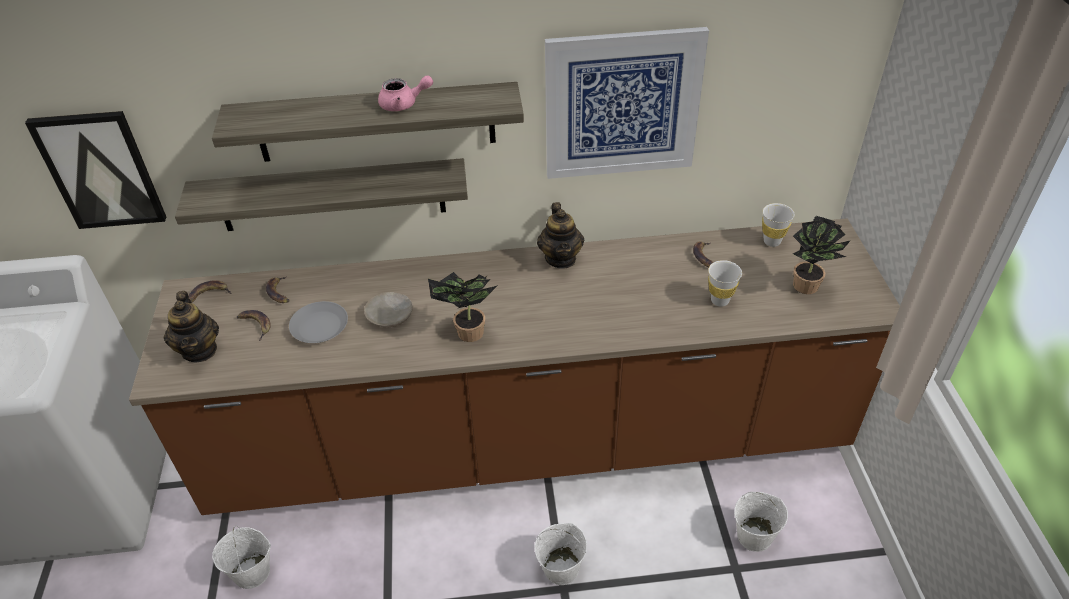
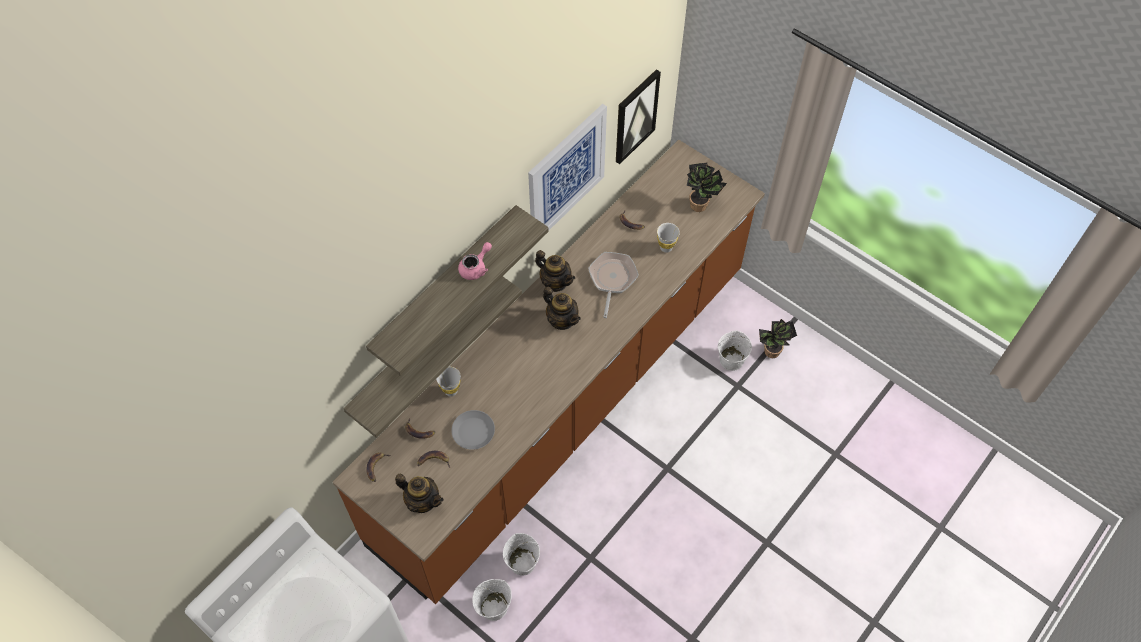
camera: 45 degrees left, 15 degrees up
picture [25,111,166,229] -> picture moved to [616,69,661,164]
beige plate [364,292,413,327] -> none
potted plant [428,272,498,342] -> potted plant moved to [759,319,797,358]
white bucket [535,523,587,585] -> white bucket moved to [503,533,540,576]
white cup [762,203,795,247] -> white cup moved to [436,366,461,397]
none -> teapot [543,287,581,330]
none -> frying pan [588,252,639,318]

